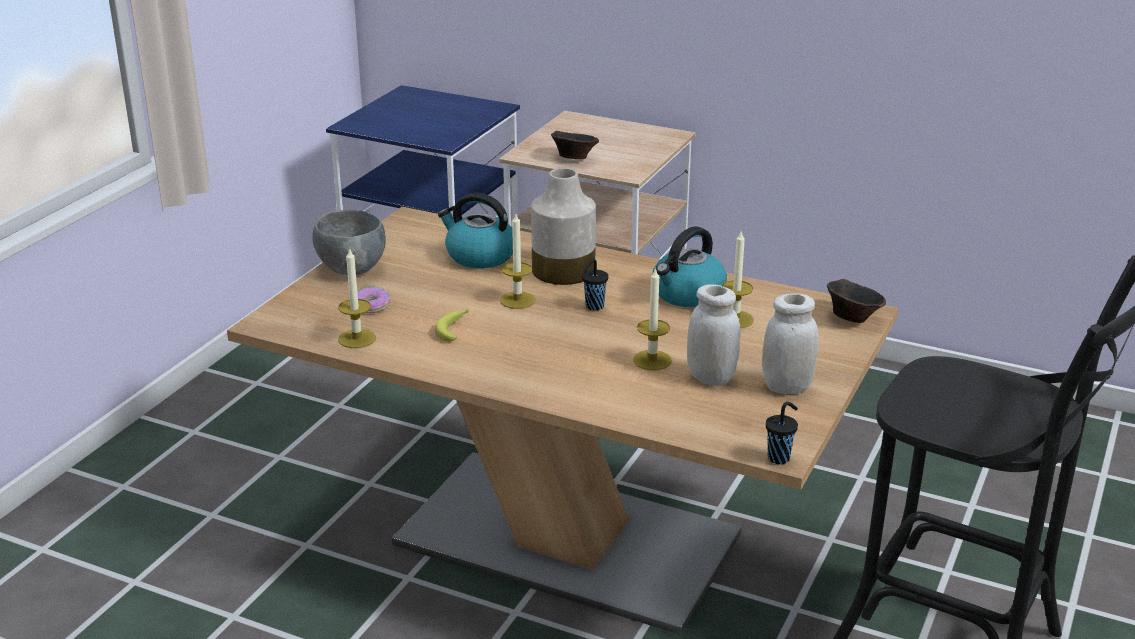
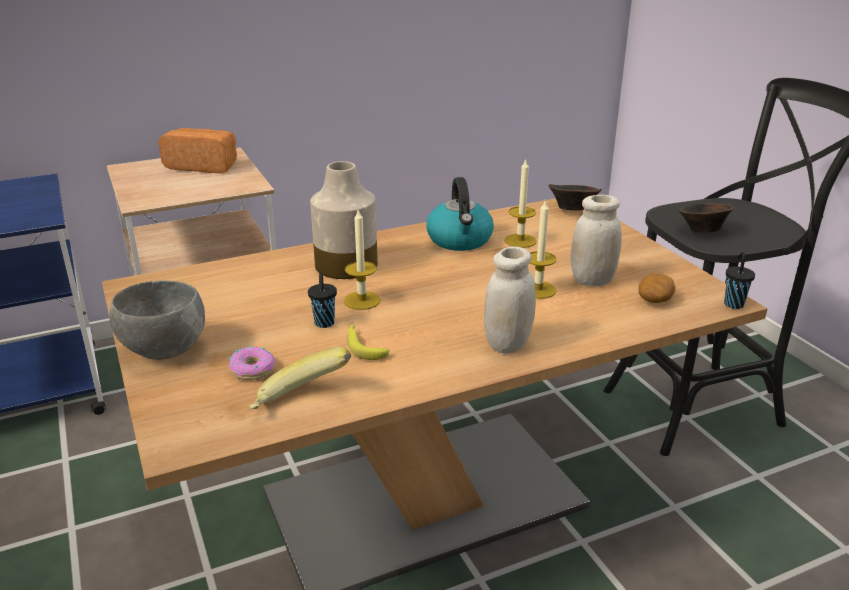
camera: 50 degrees left, 0 degrees up
candle [338,247,376,348] -> banana [249,347,351,410]
kettle [438,193,513,268] -> none
brown bowl [551,131,599,159] -> brown bowl moved to [678,203,734,233]
black cup [582,259,608,310] -> black cup moved to [308,273,337,328]
white jar [762,293,818,394] -> white jar moved to [484,247,536,354]
none -> bread [158,128,237,173]
none -> potato [638,273,675,303]

